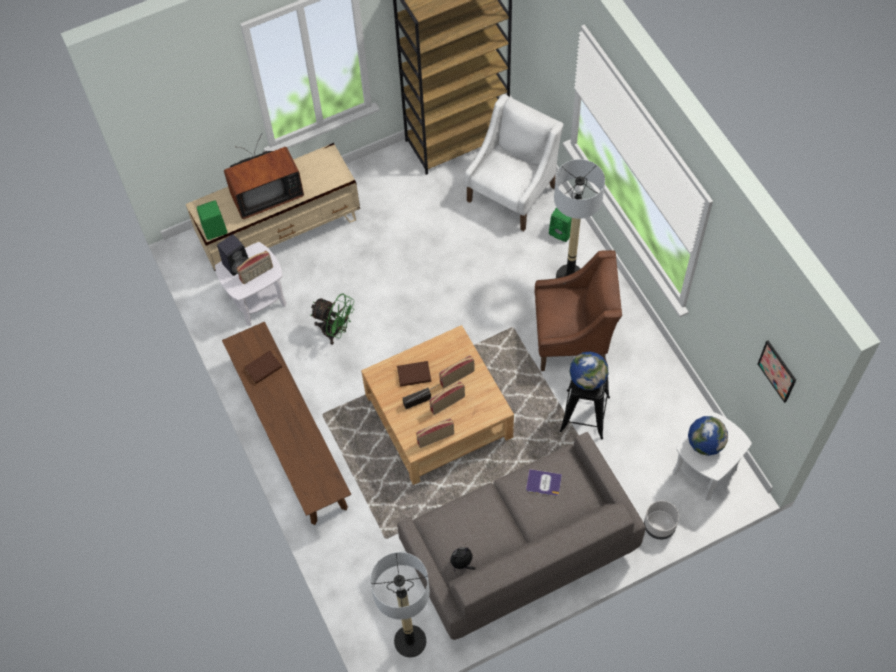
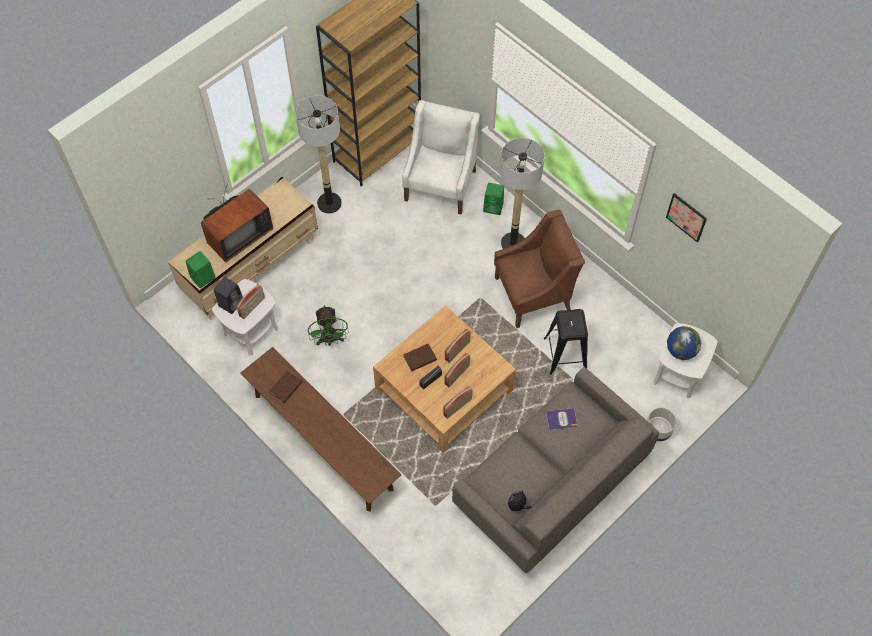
camera: 20 degrees left, 0 degrees up
green fan [311,293,355,345] -> green fan turned 75 degrees clockwise [308,305,349,346]
floor lamp [370,552,430,658] -> floor lamp moved to [296,96,342,214]
globe [569,351,609,390] -> none
picture [758,340,796,403] -> picture moved to [666,193,707,243]

